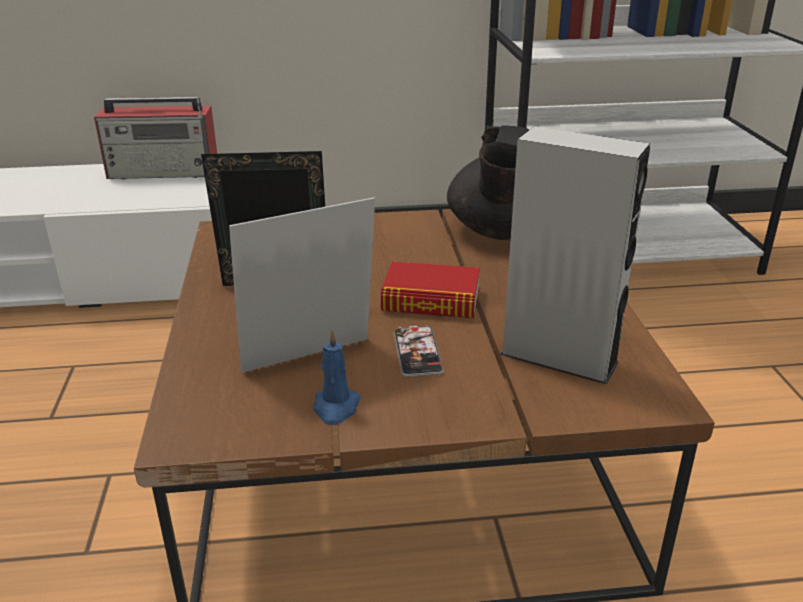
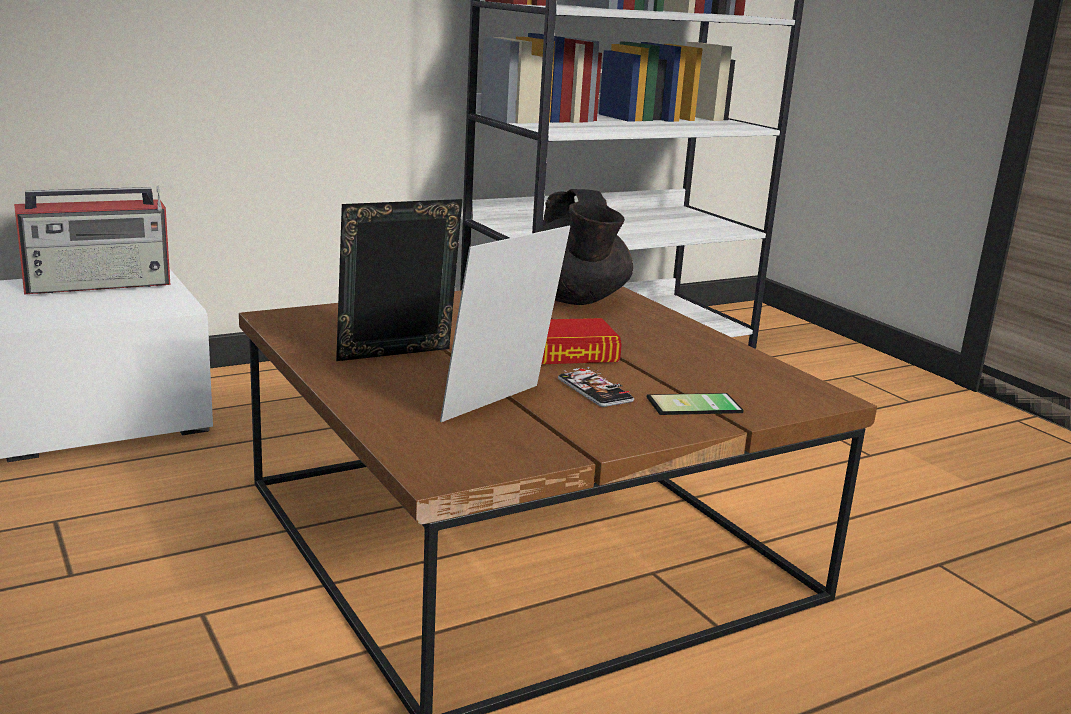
camera: 25 degrees left, 10 degrees down
blue candle [314,329,361,425] -> none
grey speaker [500,126,650,384] -> none
none -> phone [647,393,744,415]

